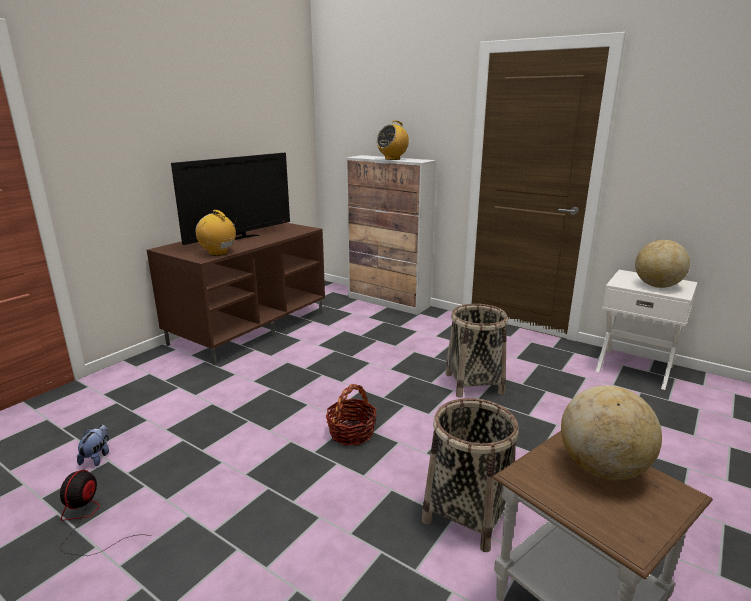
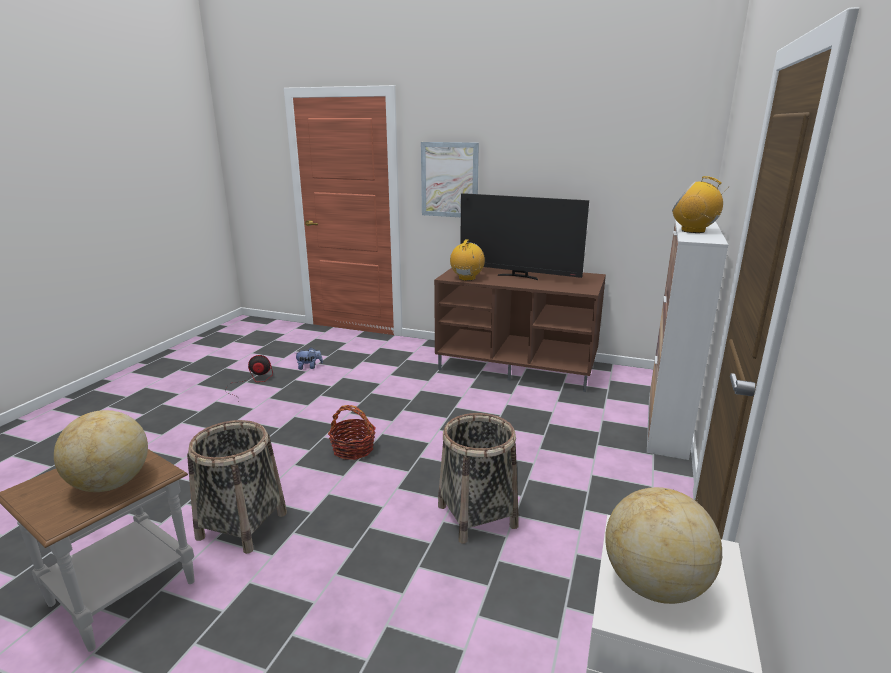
camera: 75 degrees right, 0 degrees up
none -> picture [421,142,479,217]

